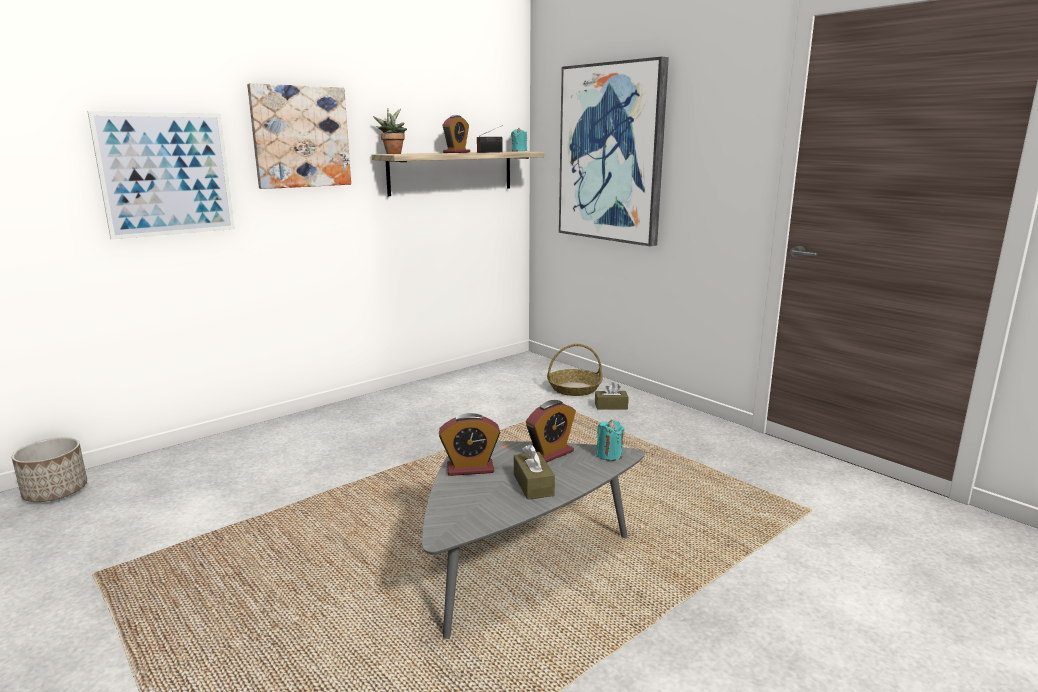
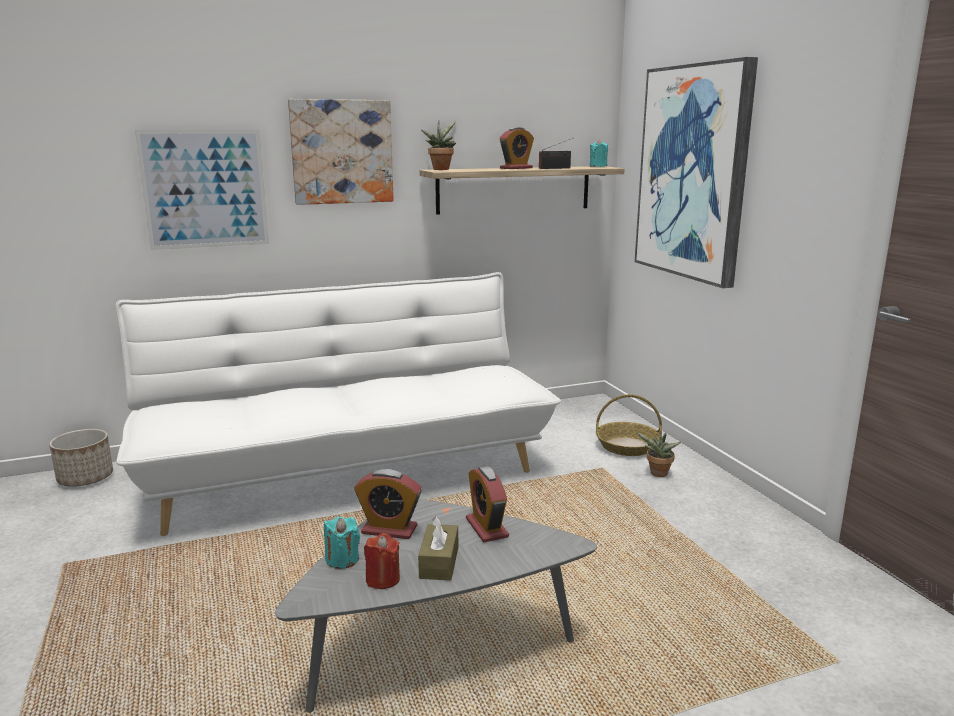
camera: 20 degrees right, 0 degrees up
alarm clock [526,400,576,462] -> alarm clock turned 90 degrees clockwise [466,466,509,542]
brown tissue box [595,382,628,410] -> potted plant [636,431,681,477]
turquoise candle [596,420,624,461] -> turquoise candle moved to [324,517,360,569]
none -> white sofa [115,272,561,536]
none -> red candle [364,533,400,589]

